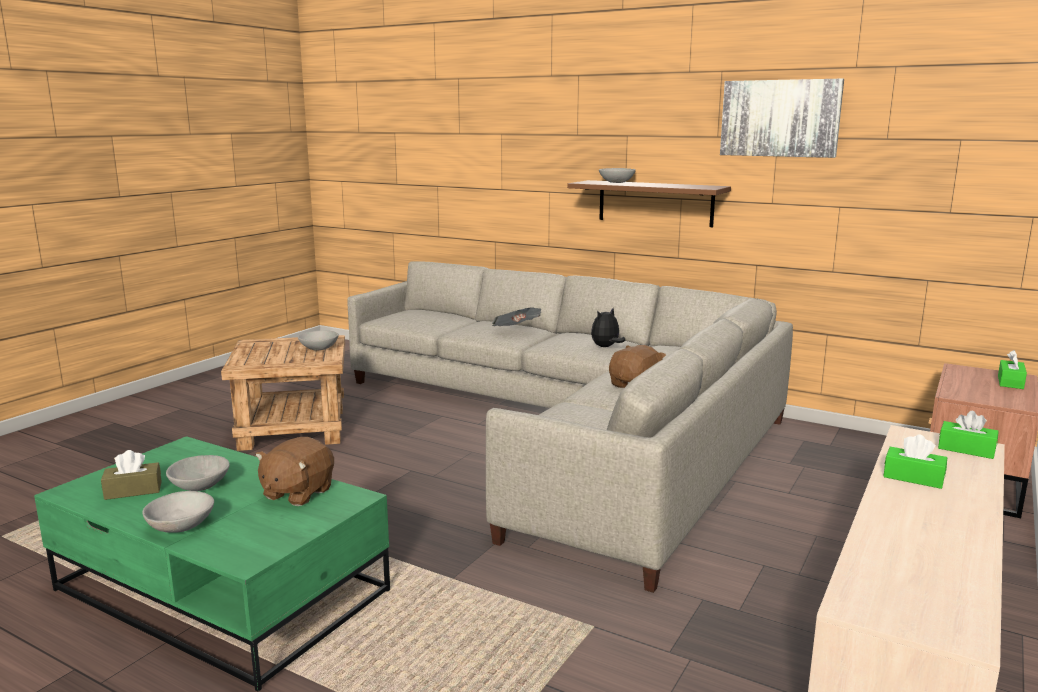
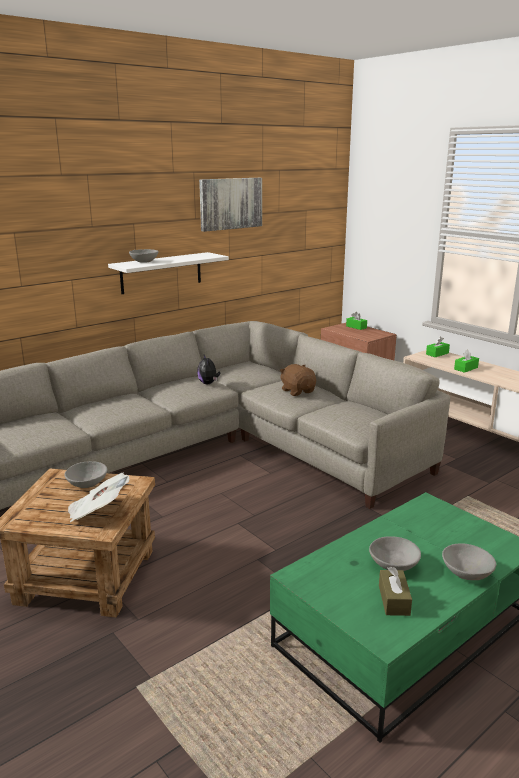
camera: 70 degrees left, 5 degrees up
brown plush toy [255,437,334,506] -> none
newspaper [492,307,542,326] -> newspaper moved to [68,472,129,522]
brown shelf [567,180,731,227] -> white shelf [108,252,229,294]

